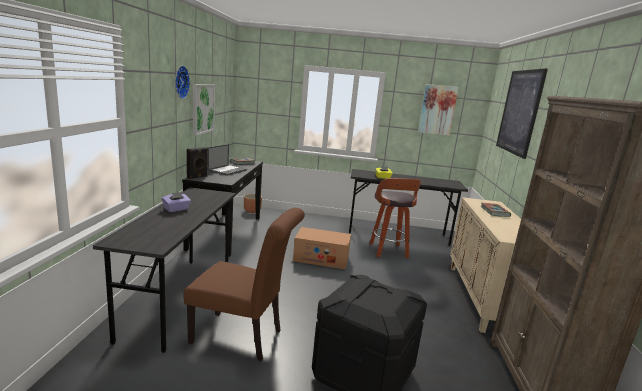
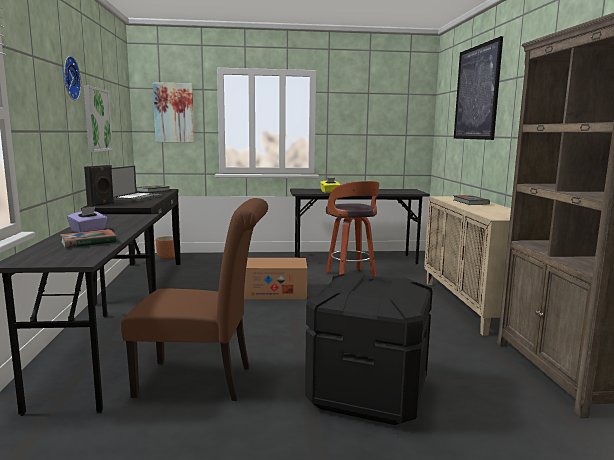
camera: 10 degrees left, 5 degrees down
picture [418,84,459,136] -> picture moved to [153,82,194,143]
none -> book [60,229,117,248]

